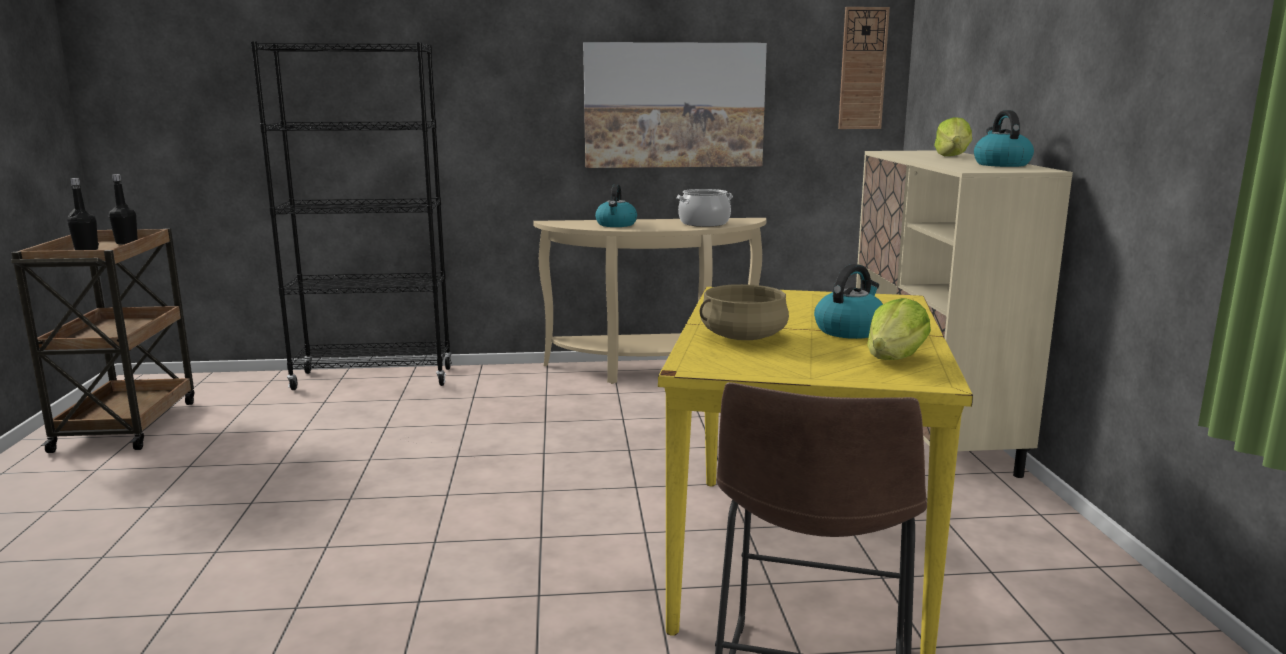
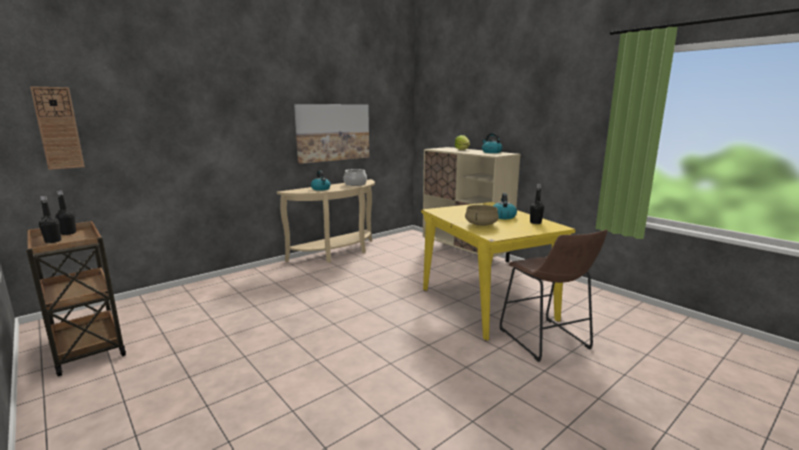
camera: 35 degrees left, 0 degrees up
black bookcase [251,41,452,390] -> none
wall clock [838,7,890,129] -> wall clock moved to [30,86,85,170]
lettuce [867,298,931,360] -> black bottle [530,184,544,224]

